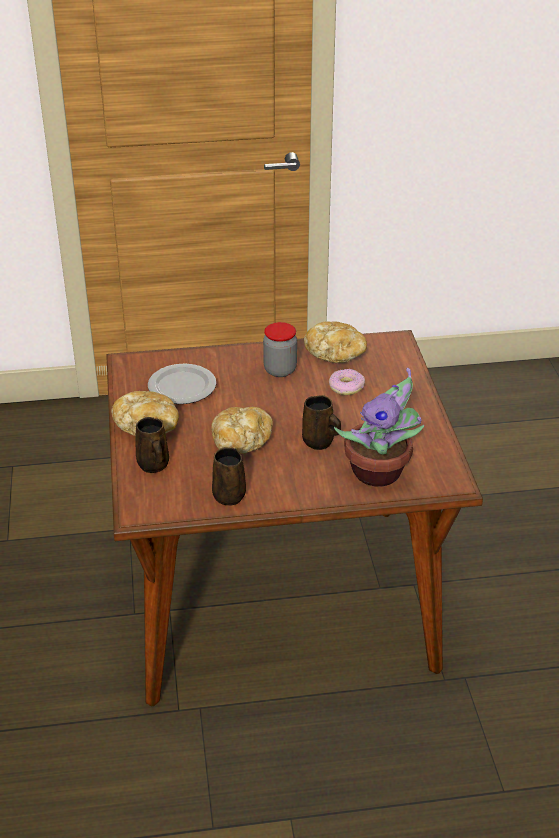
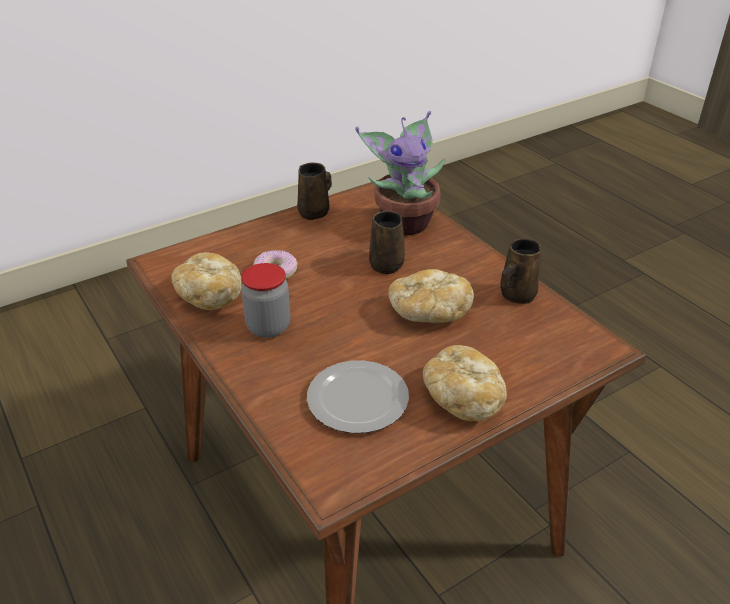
camera: 115 degrees left, 0 degrees up
brown mug [135,417,169,473] -> brown mug moved to [297,163,332,220]

